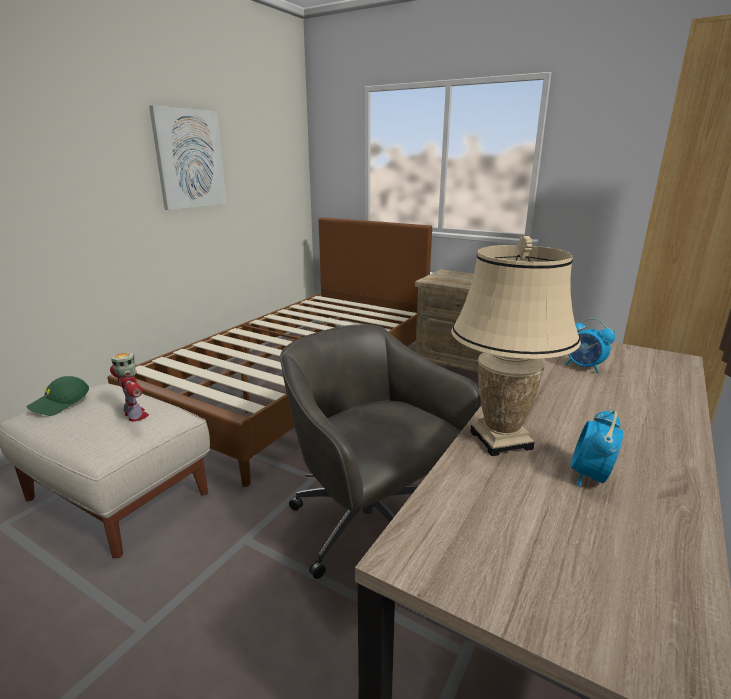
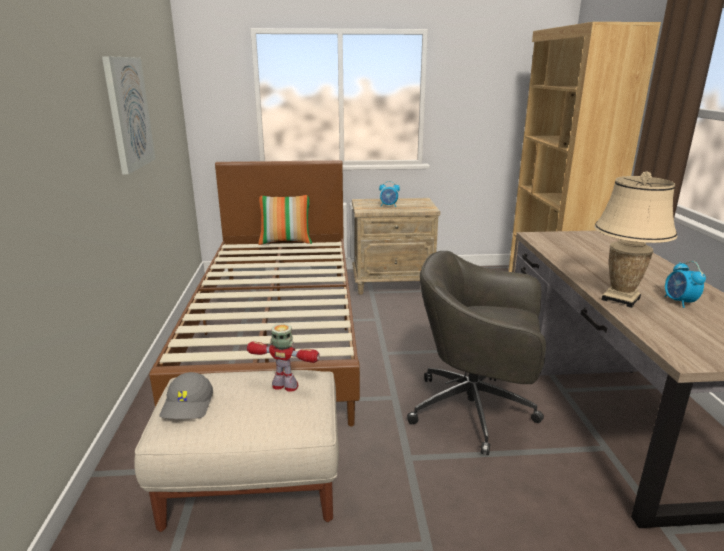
camera: 35 degrees left, 0 degrees up
green cap [27,376,89,416] -> grey cap [159,372,213,419]
alarm clock [566,318,615,373] -> alarm clock moved to [379,181,400,207]
none -> pillow [258,195,312,245]

